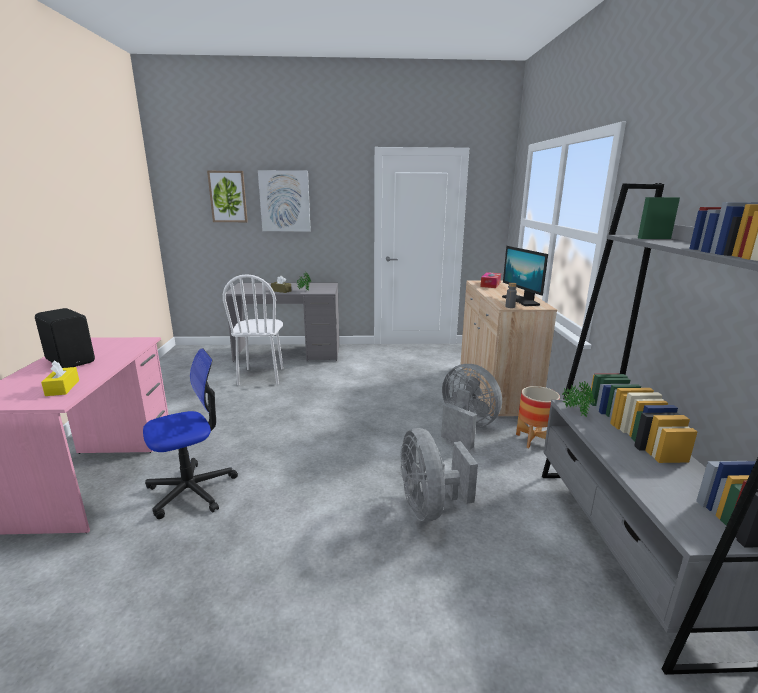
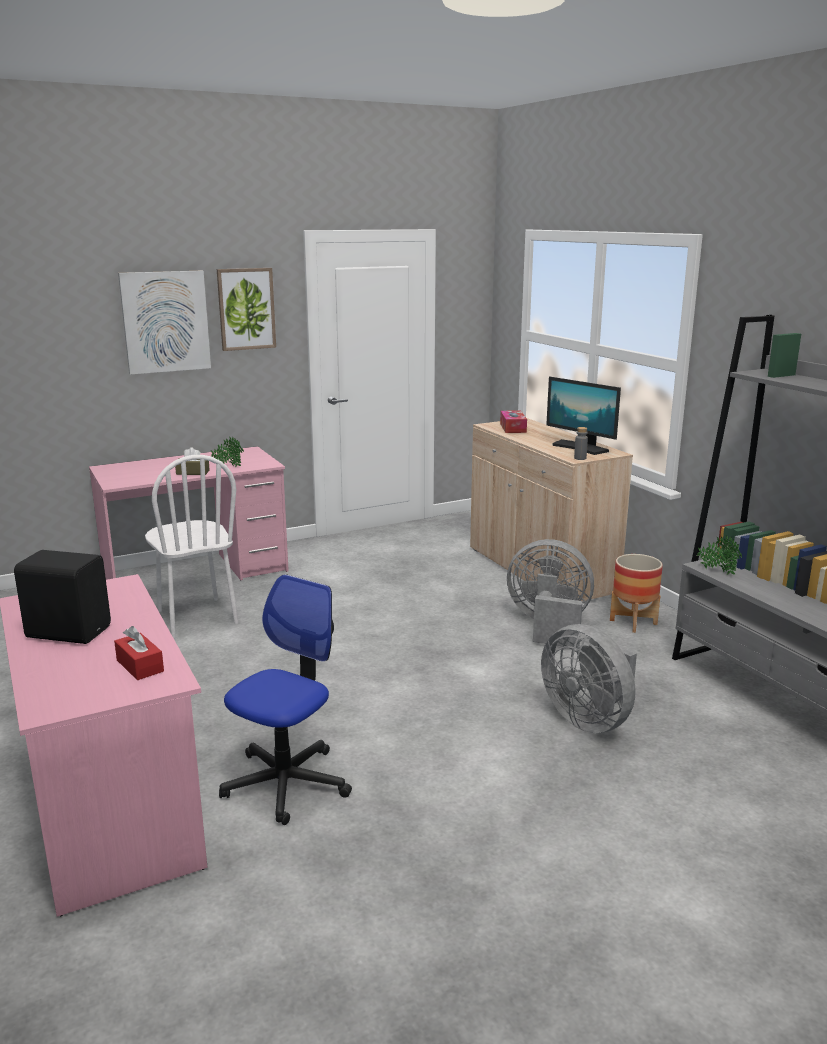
camera: 25 degrees left, 0 degrees up
yellow tissue box [41,360,79,396] -> red tissue box [114,626,164,680]
picture [207,171,248,222] -> picture moved to [217,268,276,351]
grey desk [226,283,339,361] -> pink desk [89,446,289,580]

